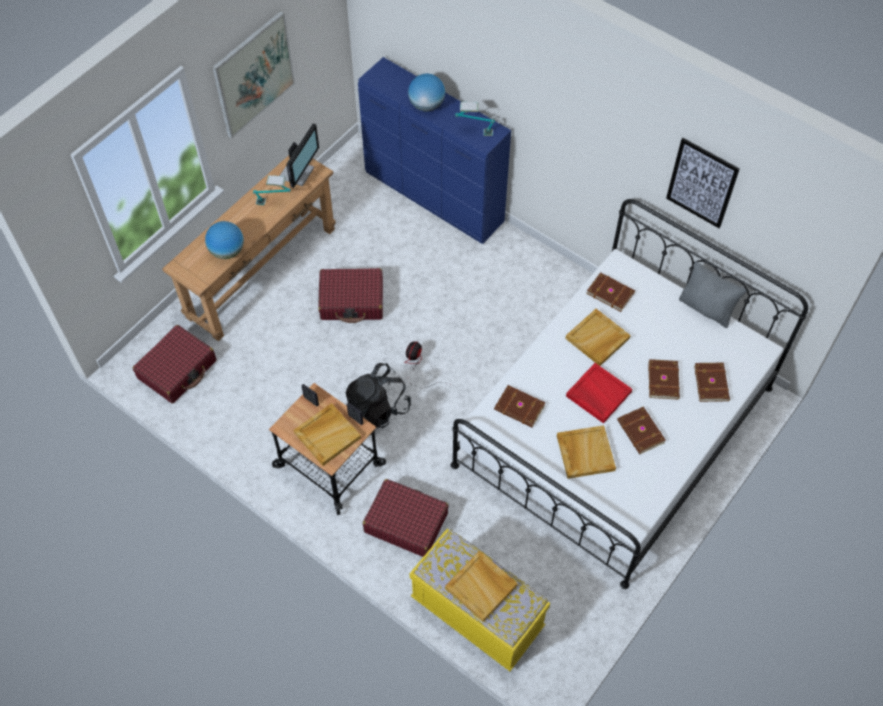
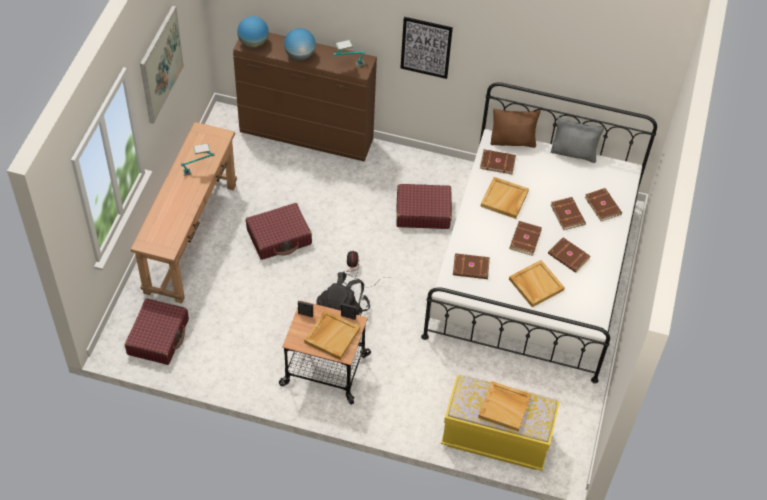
camera: 25 degrees left, 5 degrees down
globe [205,221,244,259] -> globe moved to [237,16,269,48]
monitor [280,123,319,188] -> none
blue dresser [358,57,511,244] -> brown dresser [233,32,377,161]
red suitcase [363,479,449,557] -> red suitcase moved to [396,184,452,229]
red tray [566,363,632,424] -> brown book [509,221,542,256]
picture [666,138,740,228] -> picture moved to [401,17,453,79]
none -> brown pillow [491,109,541,148]

